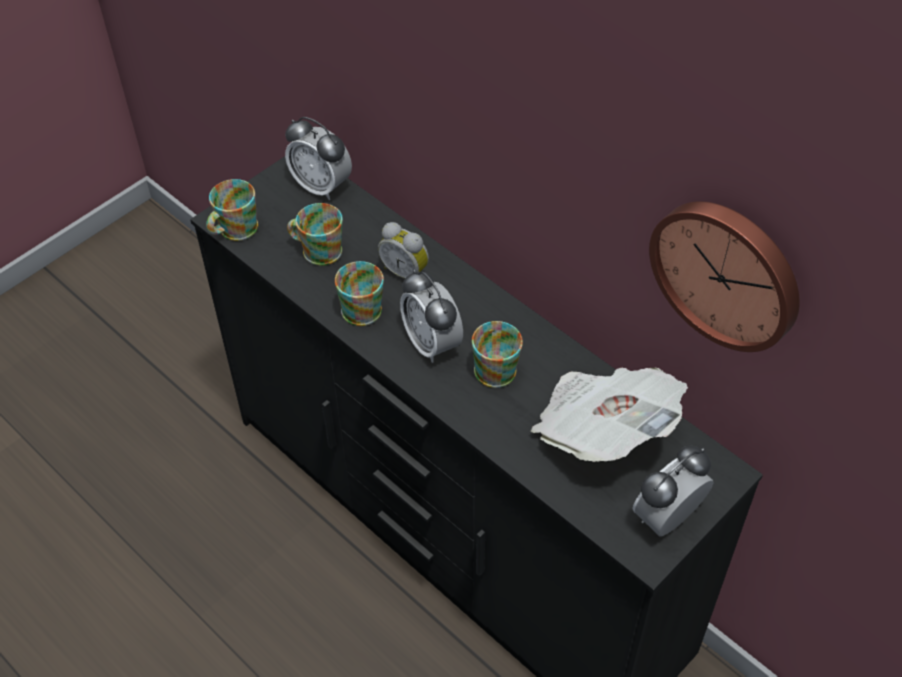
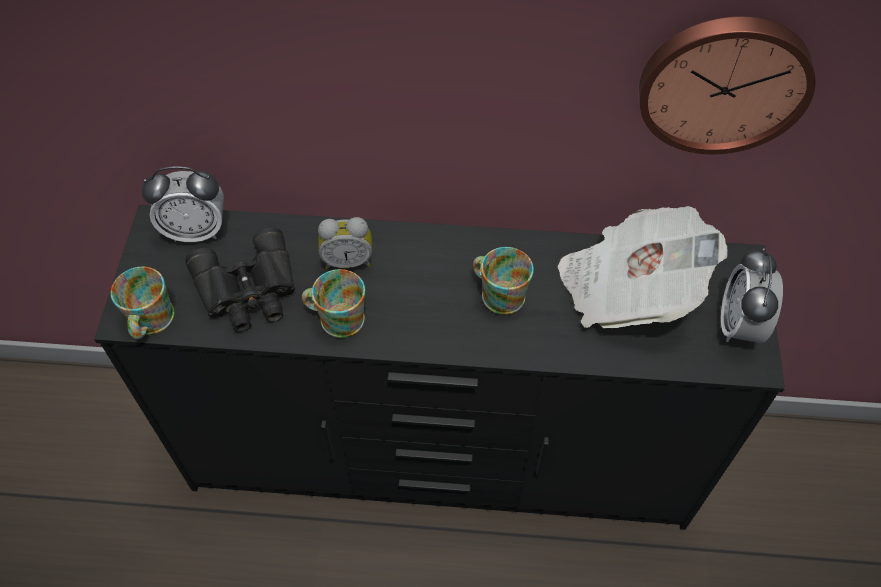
camera: 40 degrees left, 5 degrees up
mug [287,203,343,266] -> black binoculars [185,227,295,332]
alarm clock [400,269,463,363] -> none

